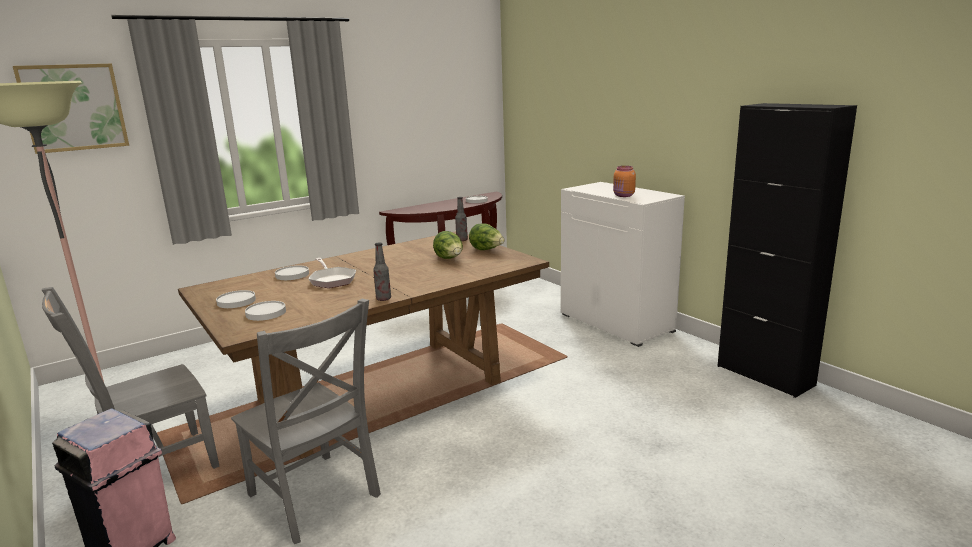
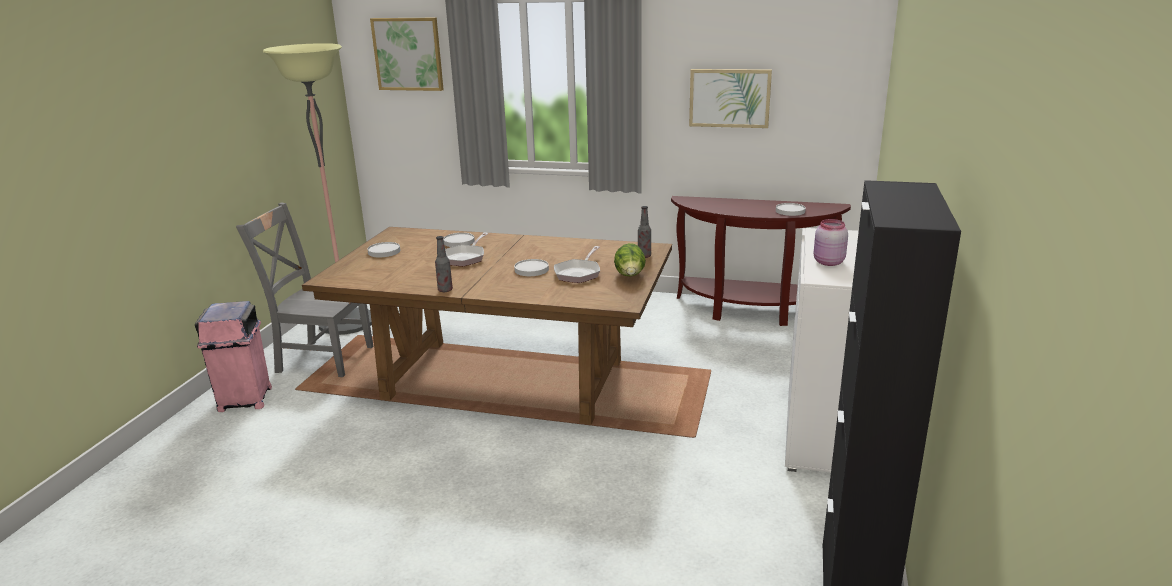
camera: 50 degrees right, 5 degrees up
grey chair [231,299,381,544] -> none
white plate [245,301,286,321] -> white plate moved to [514,259,549,276]
lettuce [433,231,463,259] -> frying pan [554,246,600,283]
orange jar [613,166,636,197] -> pink jar [814,219,848,266]
none -> picture [689,69,772,128]

